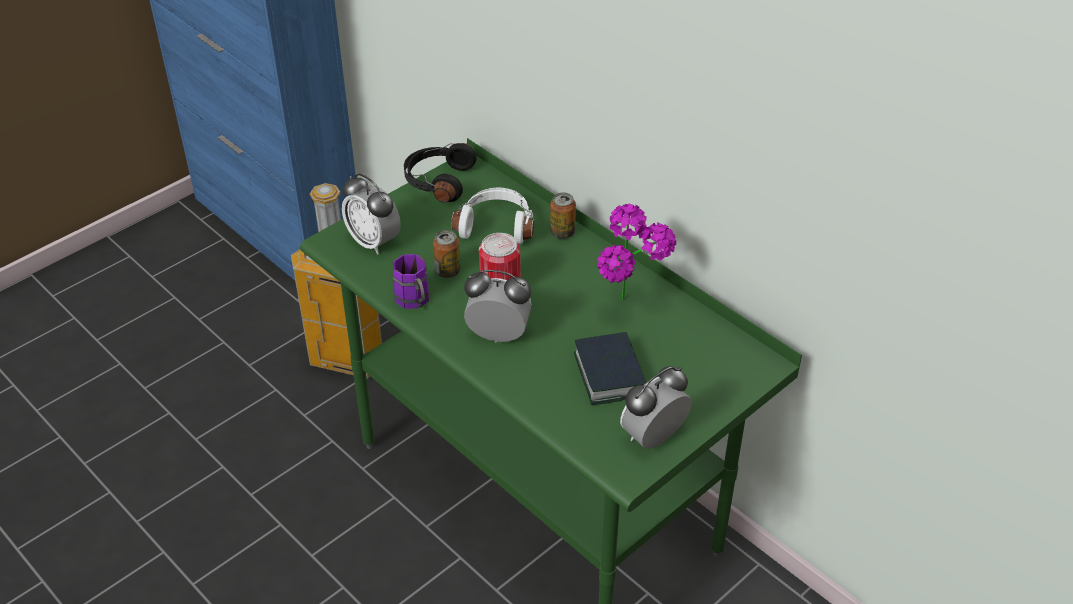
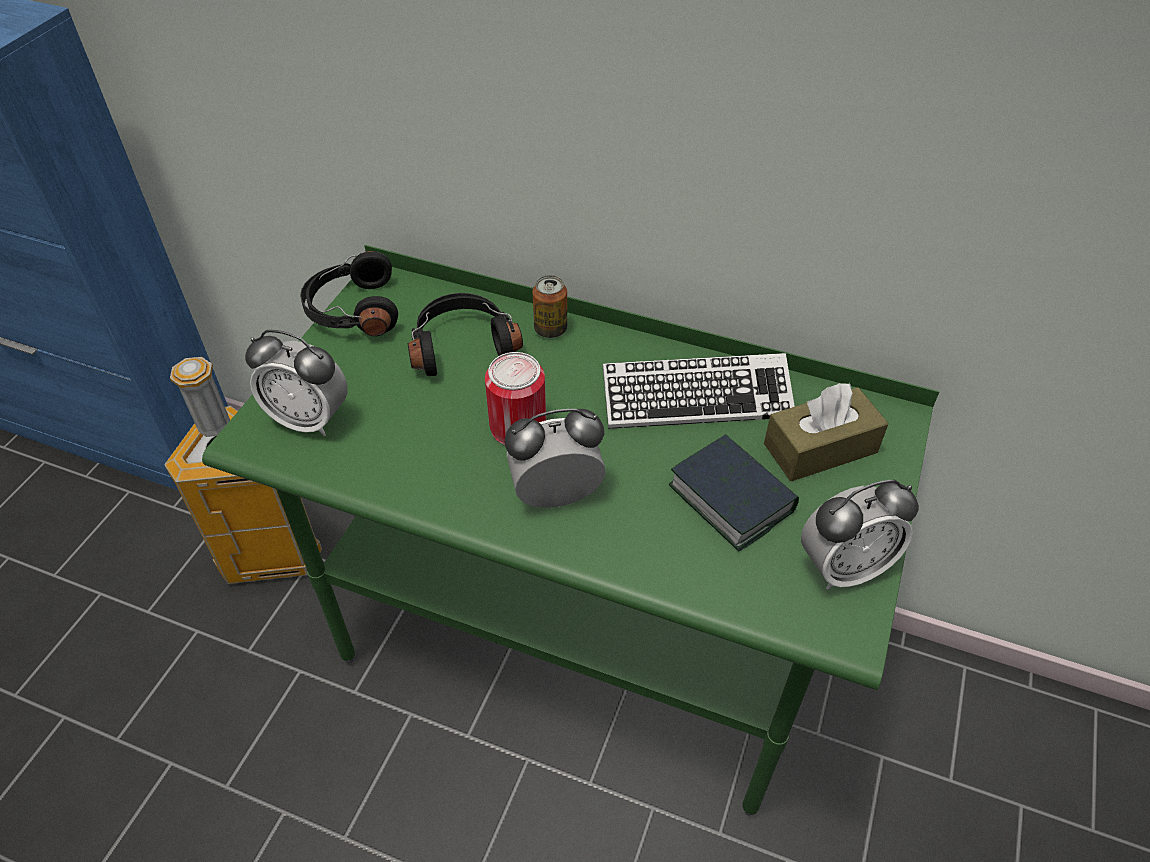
camera: 25 degrees left, 5 degrees up
purple mug [393,254,429,309] -> none
can [433,230,460,278] -> none
white headphones [451,188,534,244] -> black headphones [408,293,523,376]
potted plant [597,203,676,300] -> keyboard [603,353,795,429]
alarm clock [620,366,692,449] -> alarm clock turned 135 degrees counterclockwise [801,480,919,590]
none -> brown tissue box [764,383,889,481]

